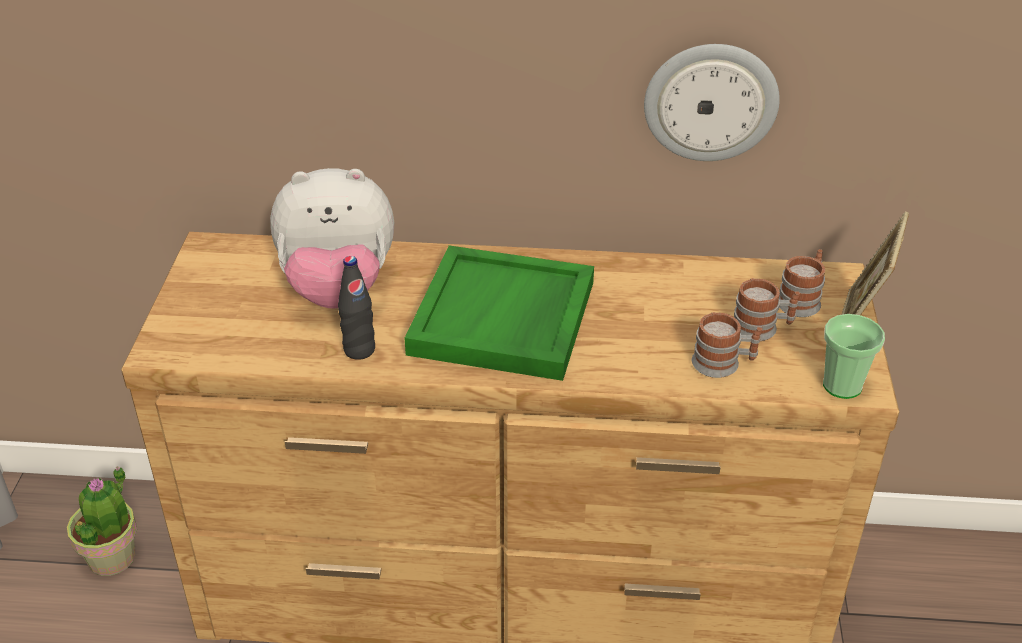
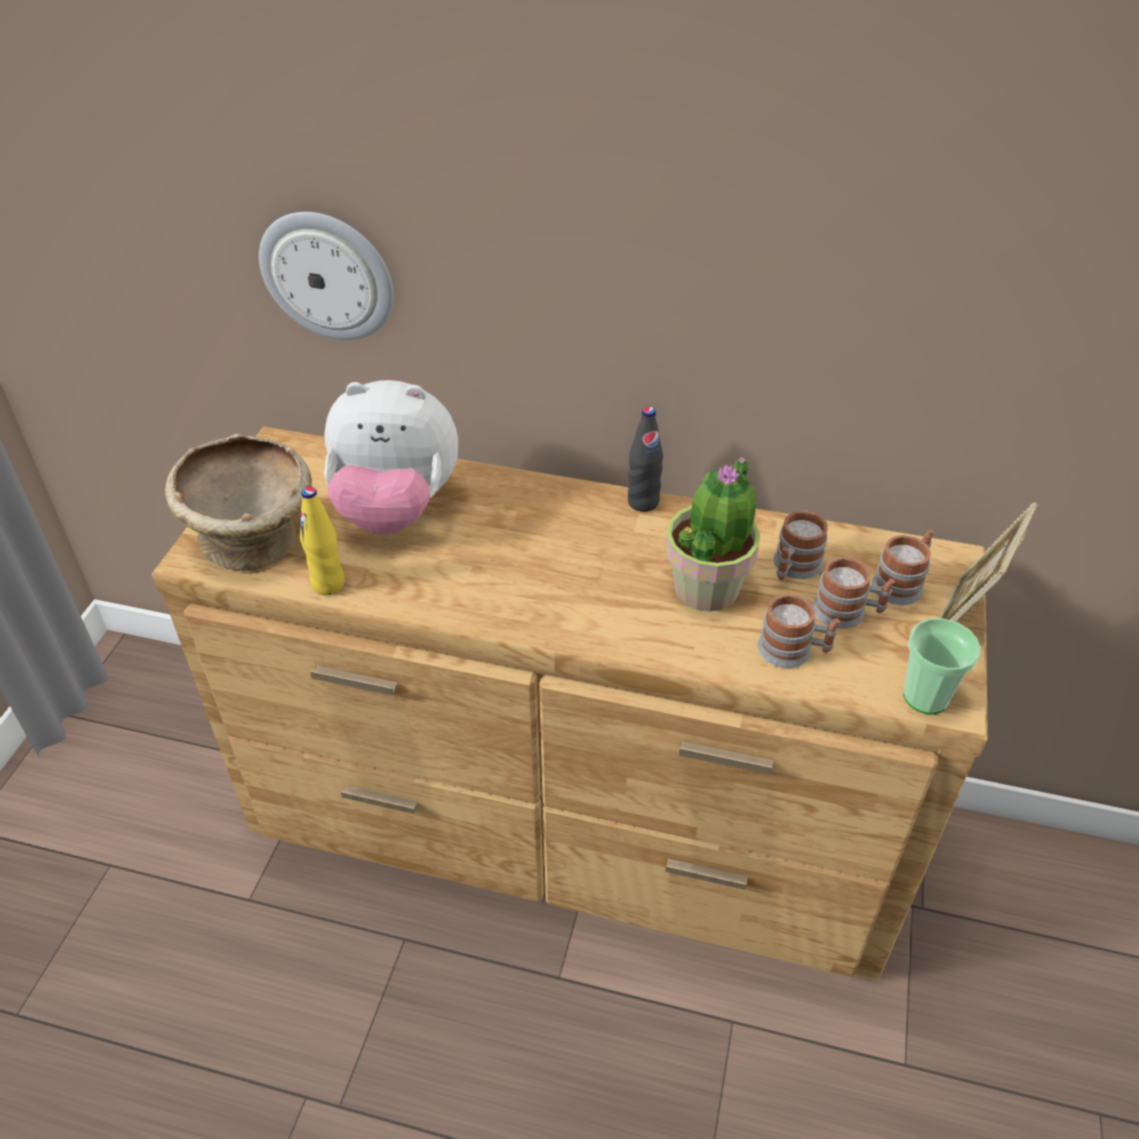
camera: 10 degrees right, 5 degrees up
potted plant [67,466,137,576] -> potted plant moved to [665,457,760,612]
black bottle [338,256,375,360] -> black bottle moved to [628,406,663,512]
green tray [404,245,594,381] -> none
wall clock [644,44,780,161] -> wall clock moved to [259,212,394,340]
none -> beige bowl [165,434,312,571]
none -> yellow bottle [300,487,345,595]
none -> mug [774,510,828,580]

